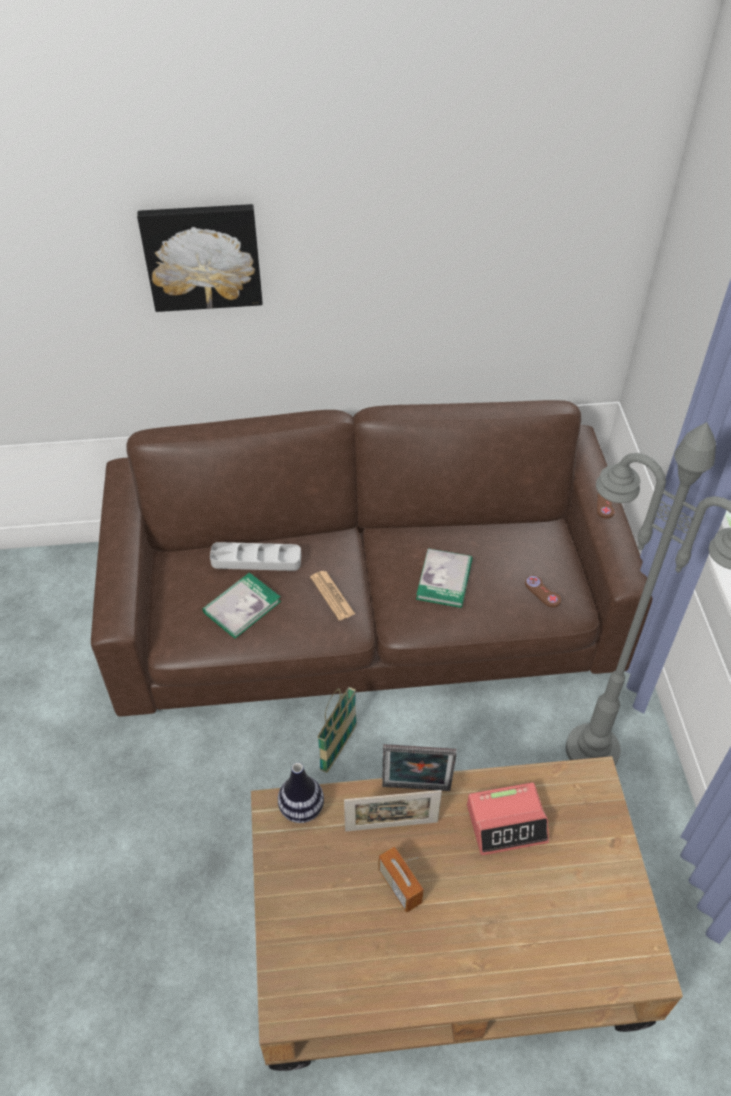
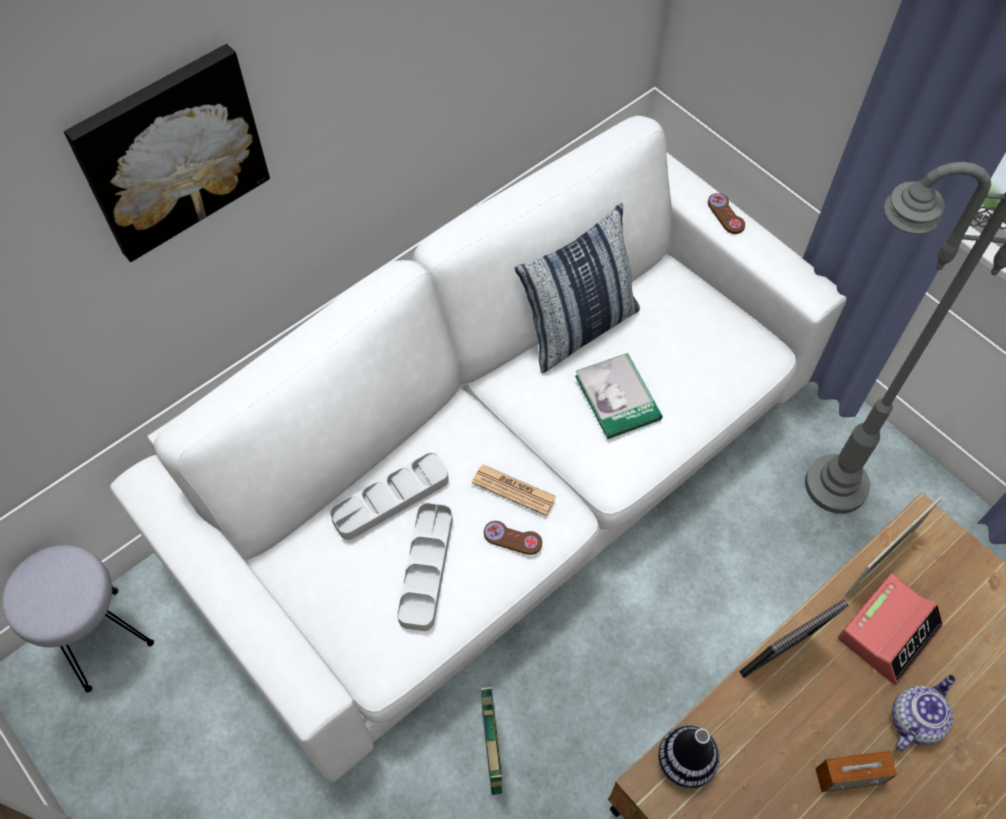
camera: 35 degrees left, 10 degrees up
brown sofa [91,400,653,716] -> white sofa [110,116,847,782]
book [203,572,281,639] -> grey tray [397,503,453,631]
basket [317,687,357,773] -> basket moved to [481,687,502,795]
picture frame [344,790,442,831] -> picture frame moved to [845,497,942,597]
radio [378,846,424,913] -> radio turned 150 degrees clockwise [816,751,897,792]
brown game controller [525,575,561,608] -> brown game controller moved to [484,521,542,555]
none -> grey stool [2,545,154,692]
none -> pillow [515,203,640,373]
none -> teapot [892,675,955,751]

